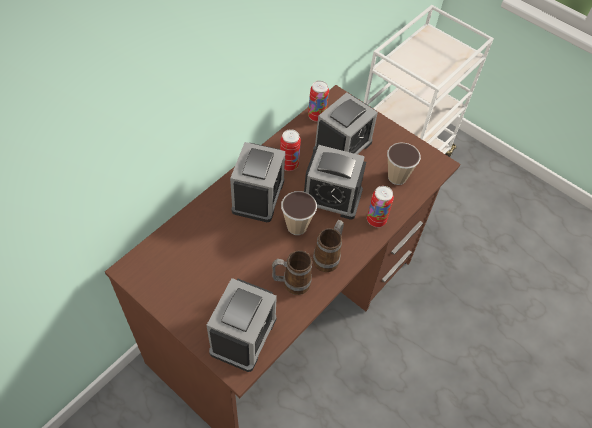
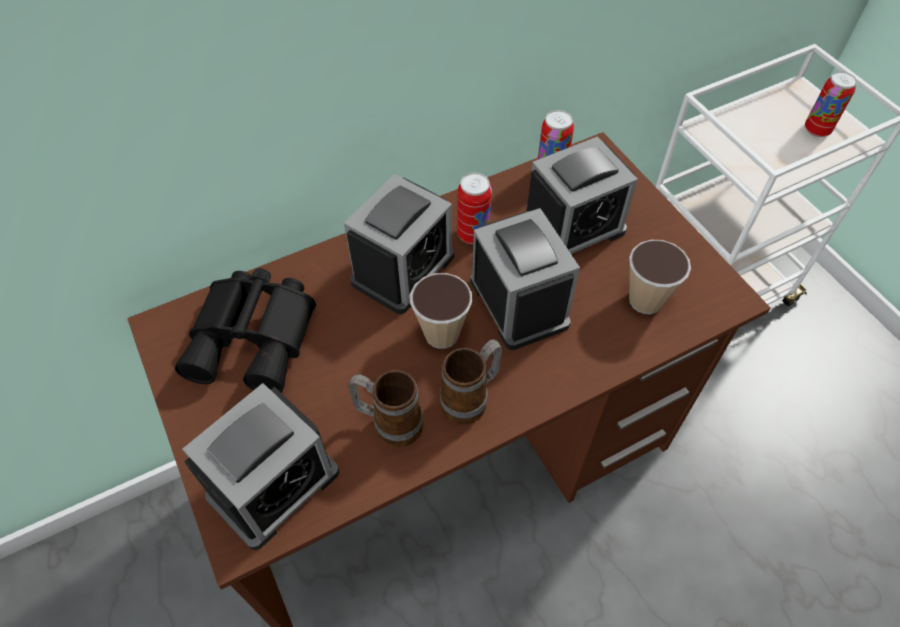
camera: 25 degrees right, 0 degrees up
alarm clock [303,145,366,220] -> alarm clock turned 150 degrees counterclockwise [470,208,580,350]
can [367,186,394,227] -> can moved to [805,71,857,137]
none -> black binoculars [175,268,316,393]

